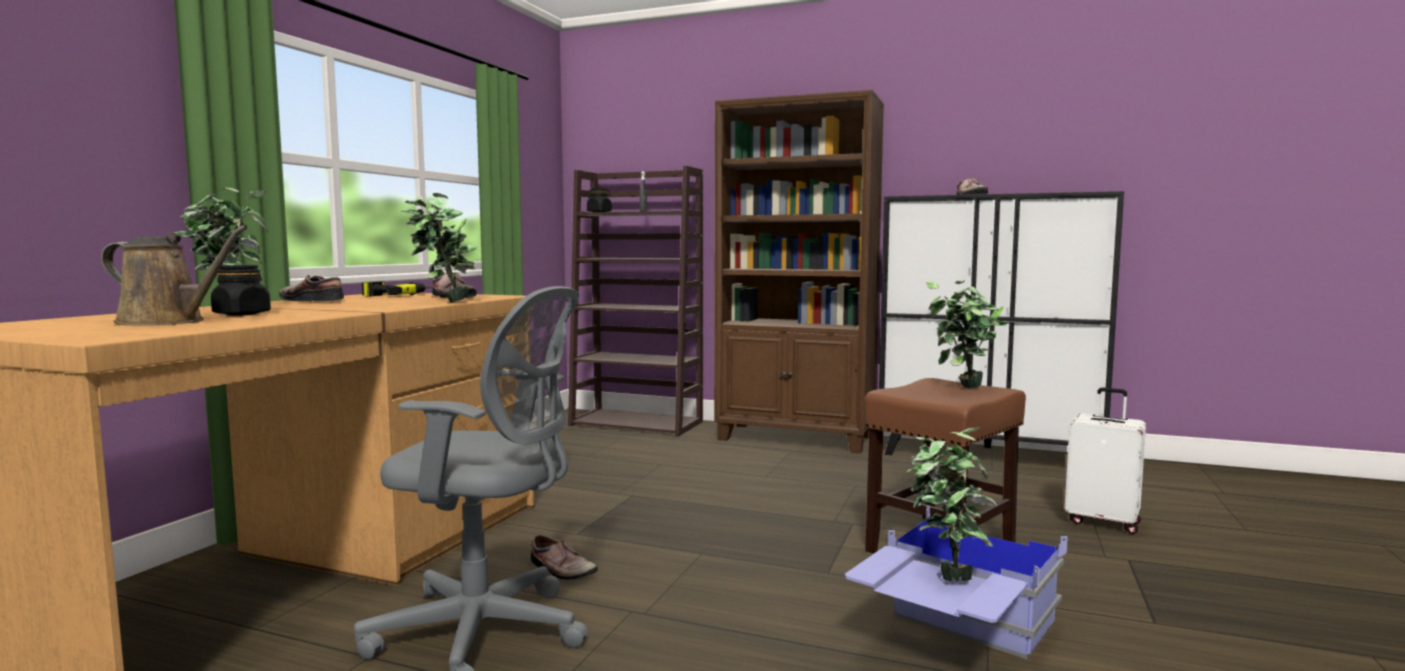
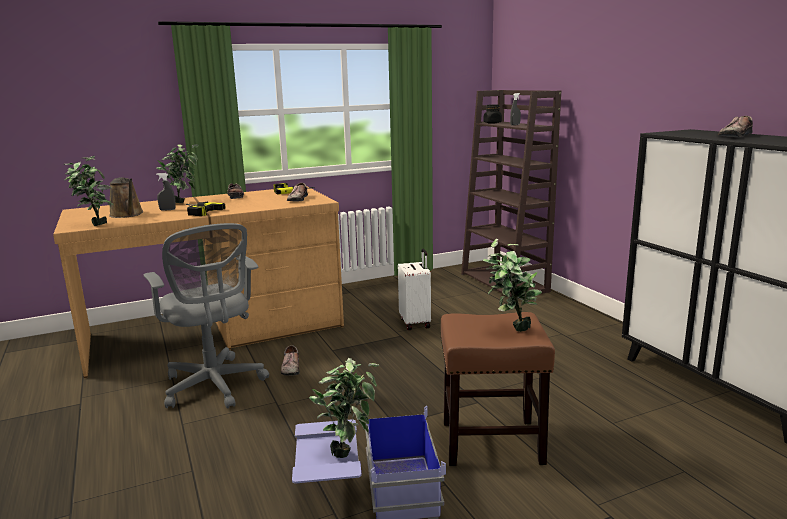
camera: 45 degrees right, 10 degrees up
black jar [211,265,271,315] -> grey spray bottle [156,173,176,211]
potted plant [401,193,477,303] -> potted plant moved to [64,156,113,226]
brown bookcase [714,90,884,454] -> none
white suitcase [1065,387,1146,534] -> white suitcase moved to [398,249,431,330]
none -> power drill [186,202,226,216]

